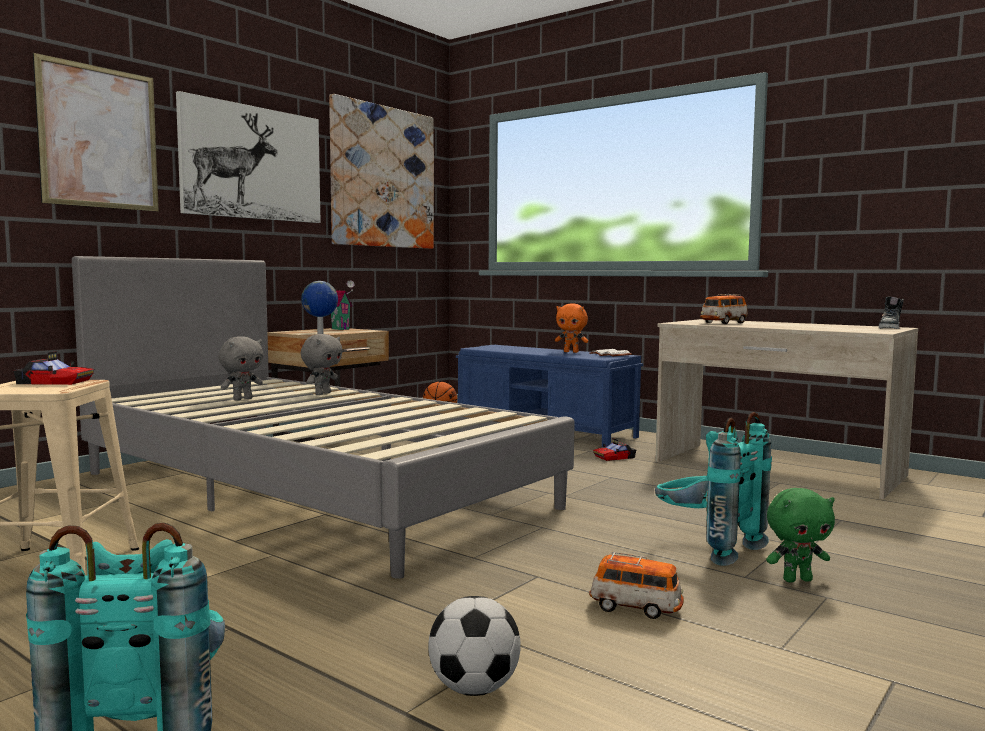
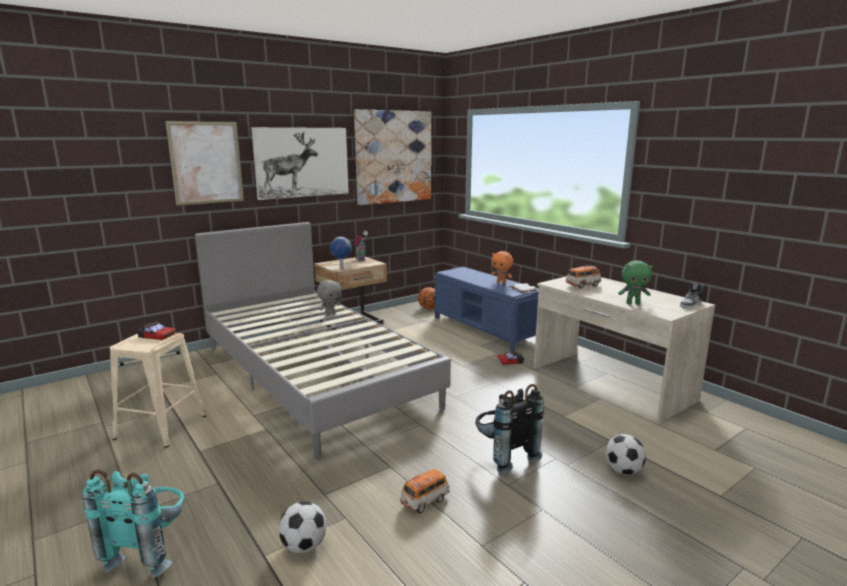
camera: 15 degrees right, 10 degrees up
grey plush toy [219,336,263,401] -> none
toy car [589,552,684,619] -> toy car turned 75 degrees counterclockwise [400,469,450,513]
turquoise backpack [655,412,772,566] -> black backpack [475,384,544,474]
green plush toy [766,488,835,582] -> green plush toy moved to [618,260,653,304]
none -> football [606,434,646,475]

